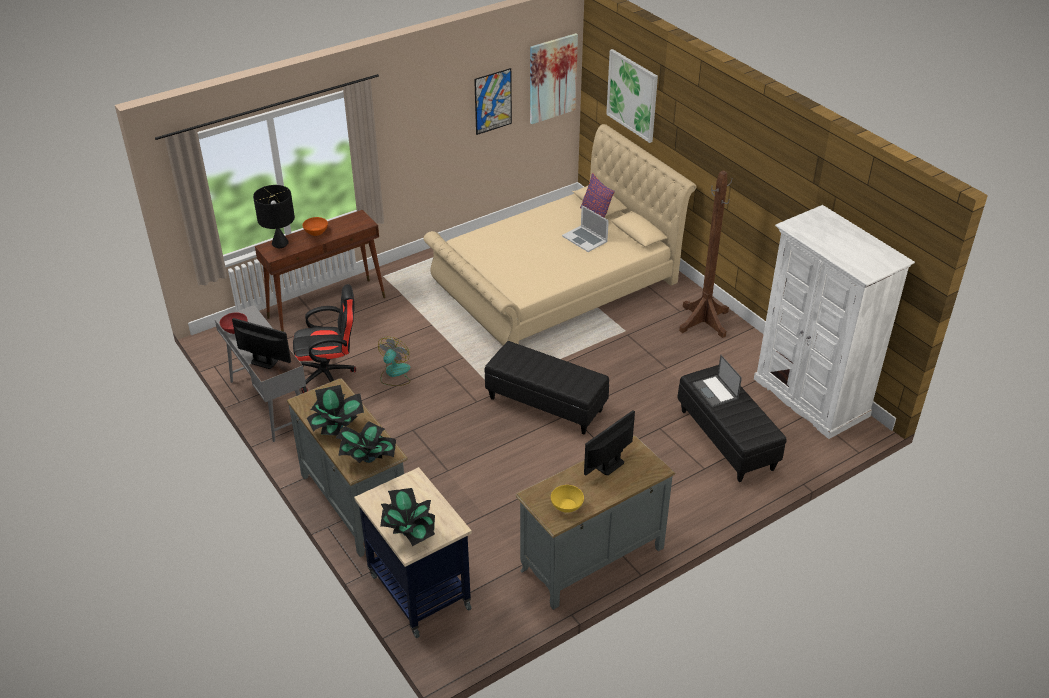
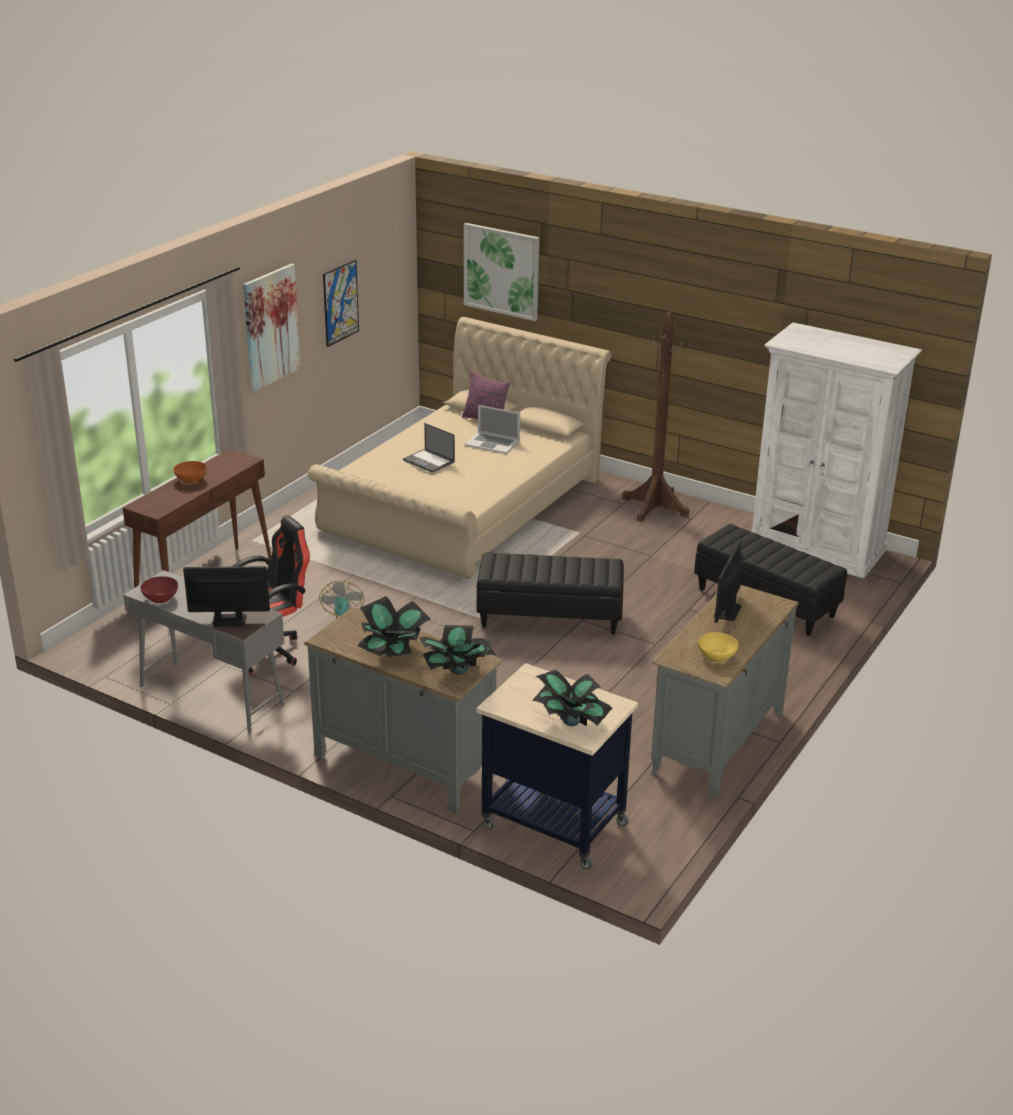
camera: 25 degrees left, 10 degrees down
black table lamp [253,185,295,248] -> none
picture [530,33,578,124] -> picture moved to [243,264,301,392]
laptop [692,355,742,408] -> laptop moved to [403,423,455,473]

